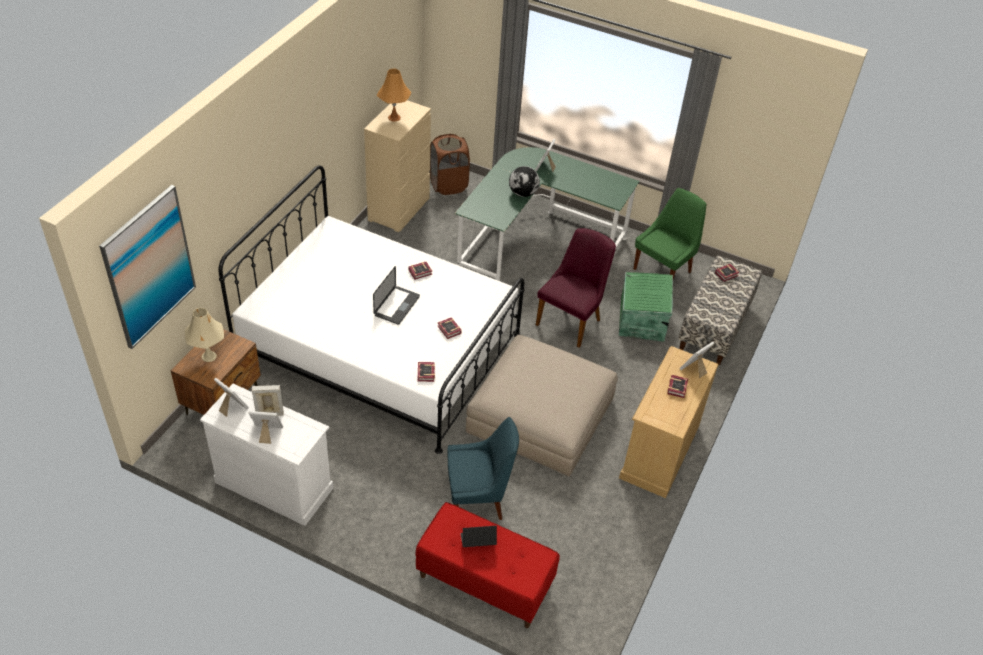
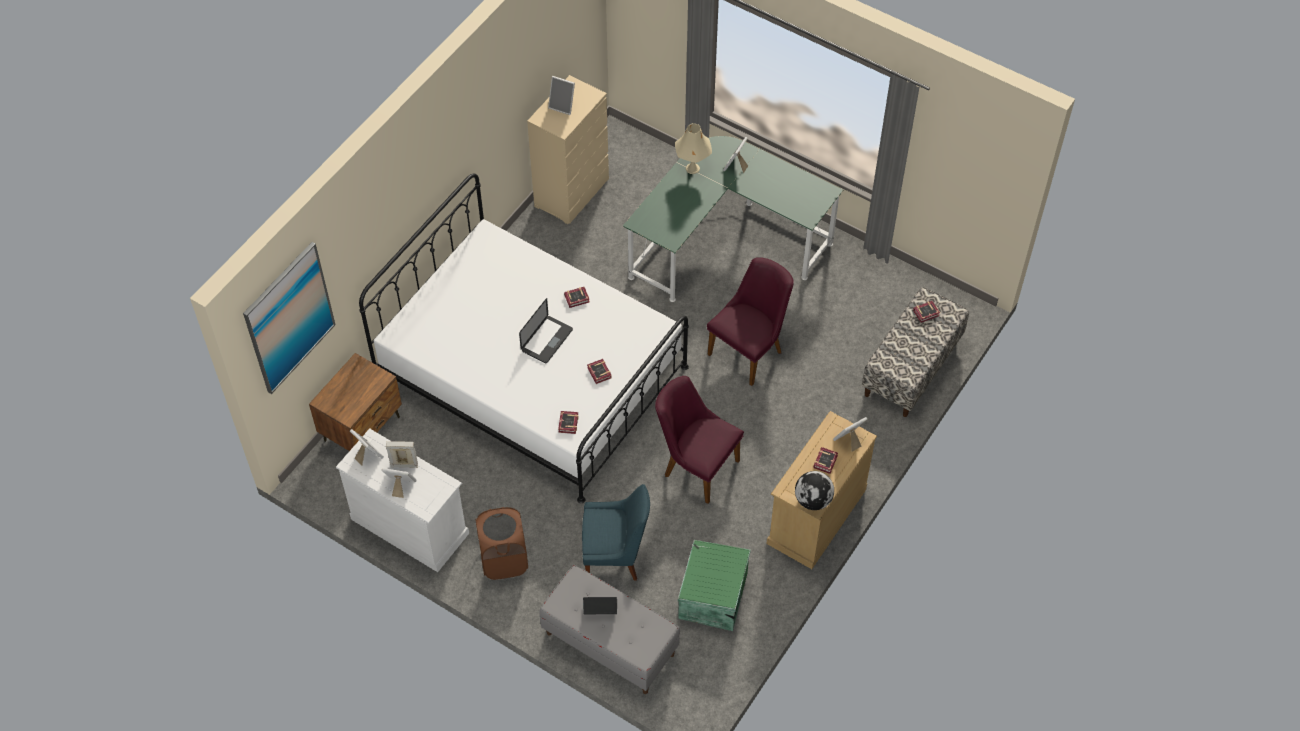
camera: 10 degrees right, 10 degrees up
beige table lamp [185,308,224,362] -> beige table lamp moved to [675,123,712,174]
orange table lamp [377,69,411,122] -> picture frame [548,76,575,115]
red bench [415,502,560,628] -> grey bench [539,565,680,694]
brown laundry basket [430,134,470,195] -> brown laundry basket moved to [476,507,528,580]
beige ottoman [466,335,618,477] -> purple chair [655,376,744,504]
globe [509,166,540,197] -> globe moved to [795,471,834,510]
green storage box [619,272,673,342] -> green storage box moved to [678,540,751,631]
green chair [634,188,706,279] -> none

